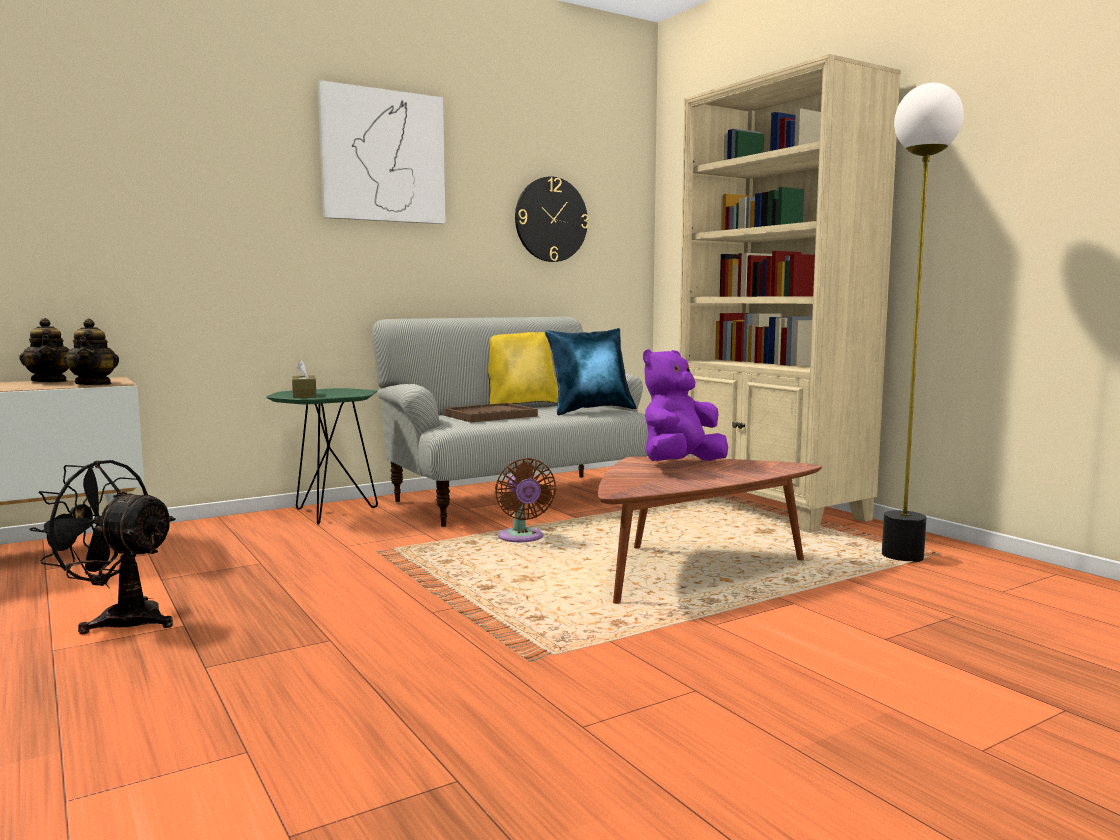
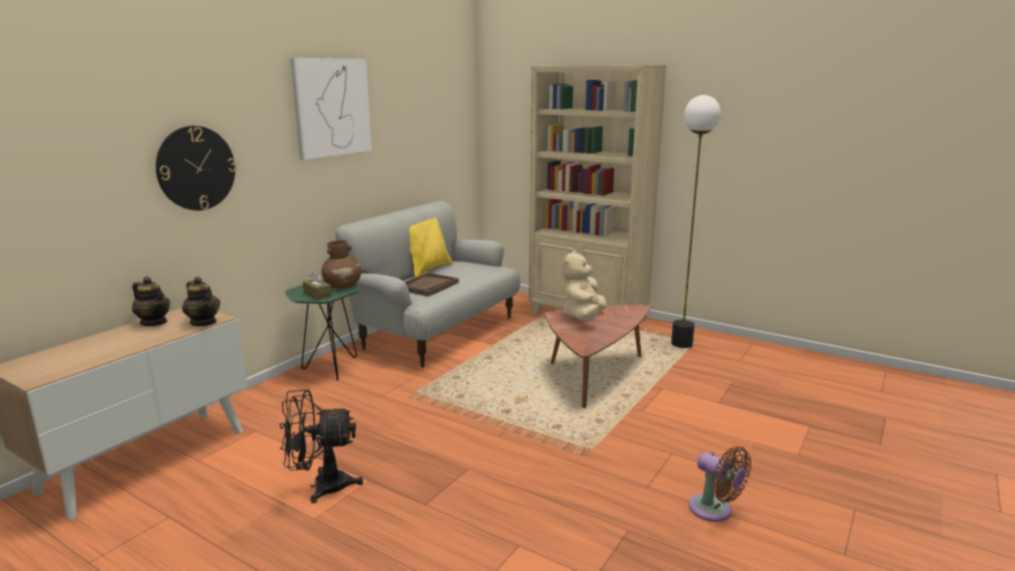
camera: 25 degrees left, 10 degrees up
brown fan [495,458,556,542] -> brown fan moved to [689,446,752,522]
wall clock [515,176,589,262] -> wall clock moved to [156,126,236,211]
blue pillow [545,328,636,415] -> none
purple plush toy [643,349,728,461] -> beige plush toy [562,250,607,321]
none -> brown vase [321,240,361,289]

